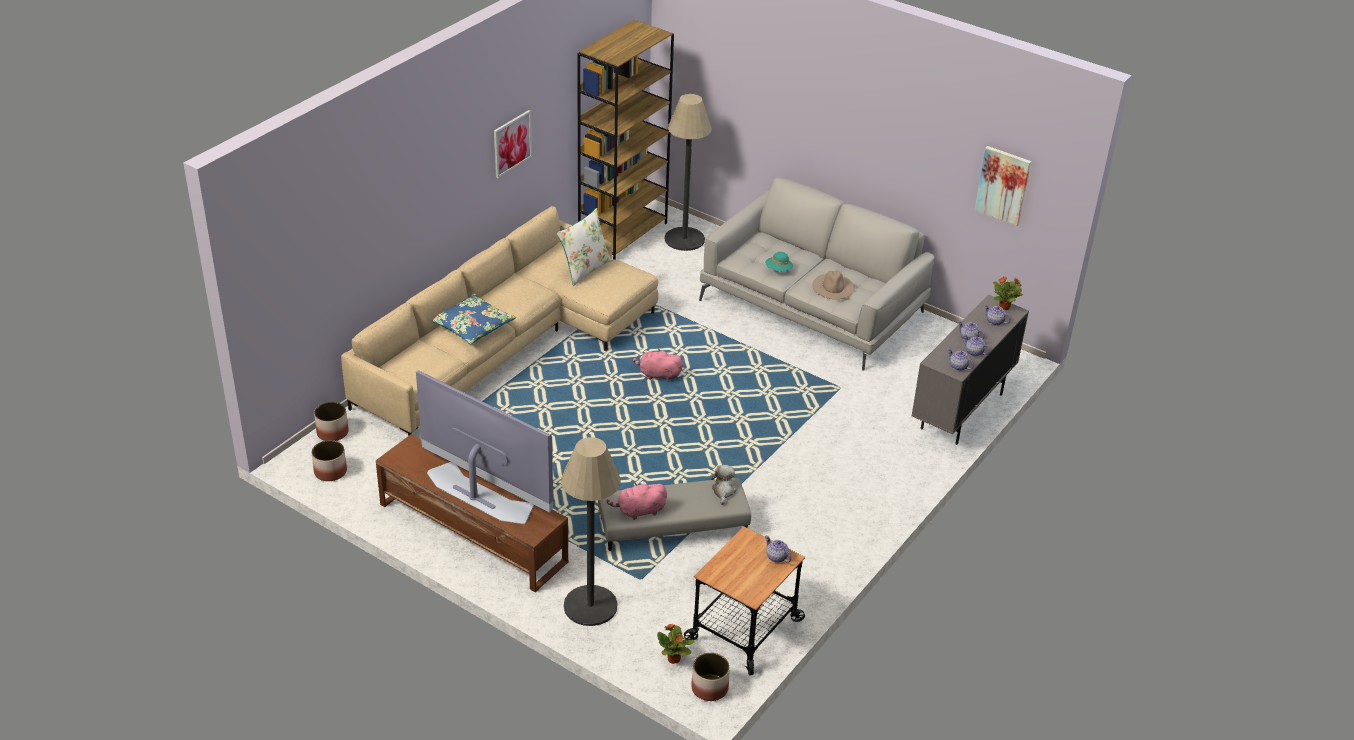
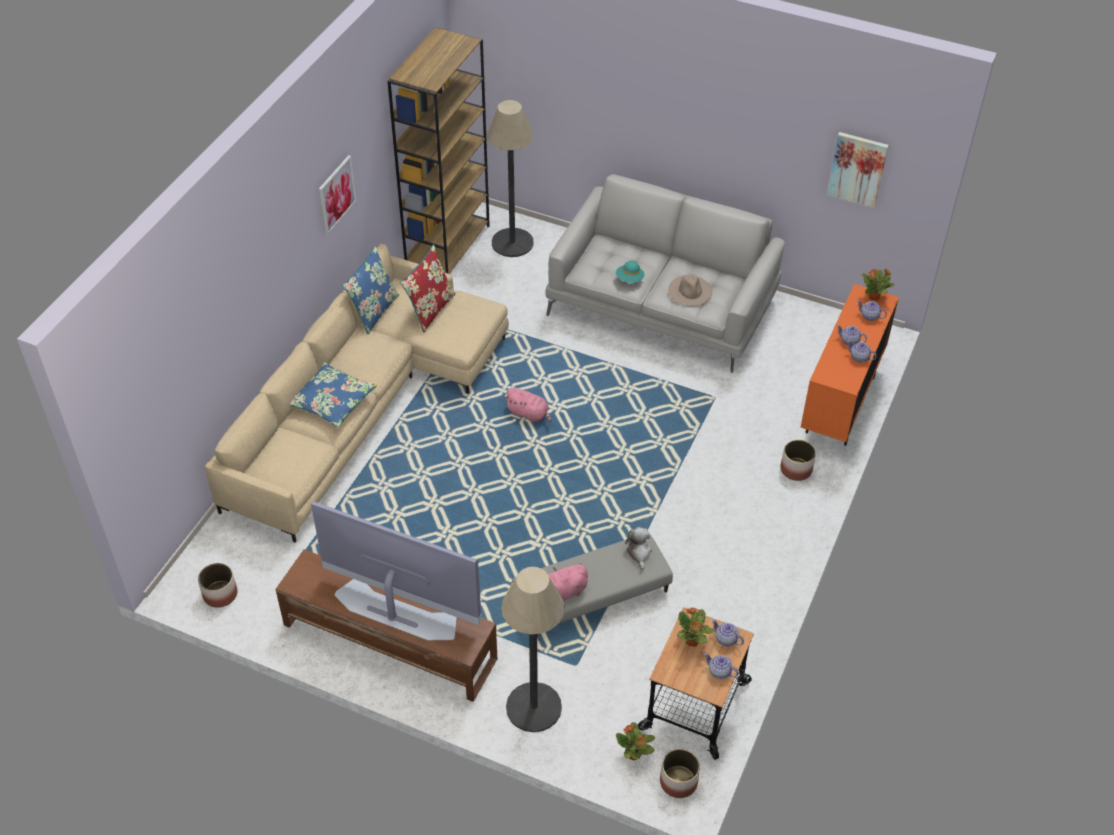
camera: 10 degrees left, 10 degrees up
planter [314,402,349,441] -> planter moved to [780,440,816,481]
white pillow [557,208,612,286] -> red pillow [400,245,456,333]
pink plush toy [632,349,683,382] -> pink plush toy turned 150 degrees counterclockwise [504,388,552,422]
grey cabinet [912,294,1029,445] -> orange cabinet [801,284,899,446]
teapot [948,348,974,371] -> teapot moved to [704,653,739,679]
none -> blue pillow [343,246,399,335]
none -> potted plant [677,607,714,647]

